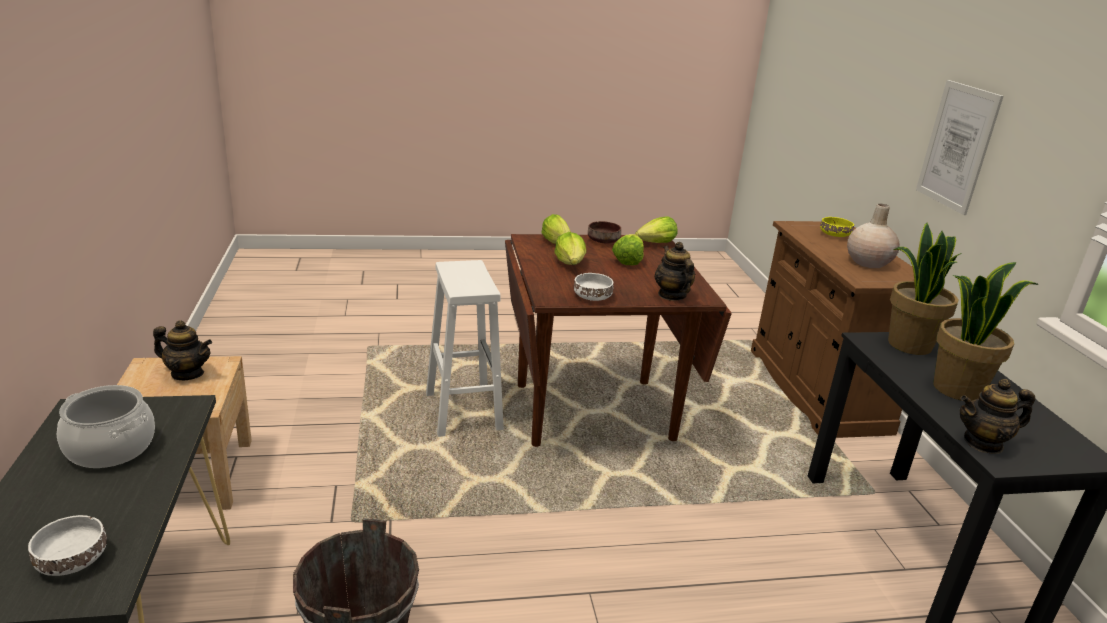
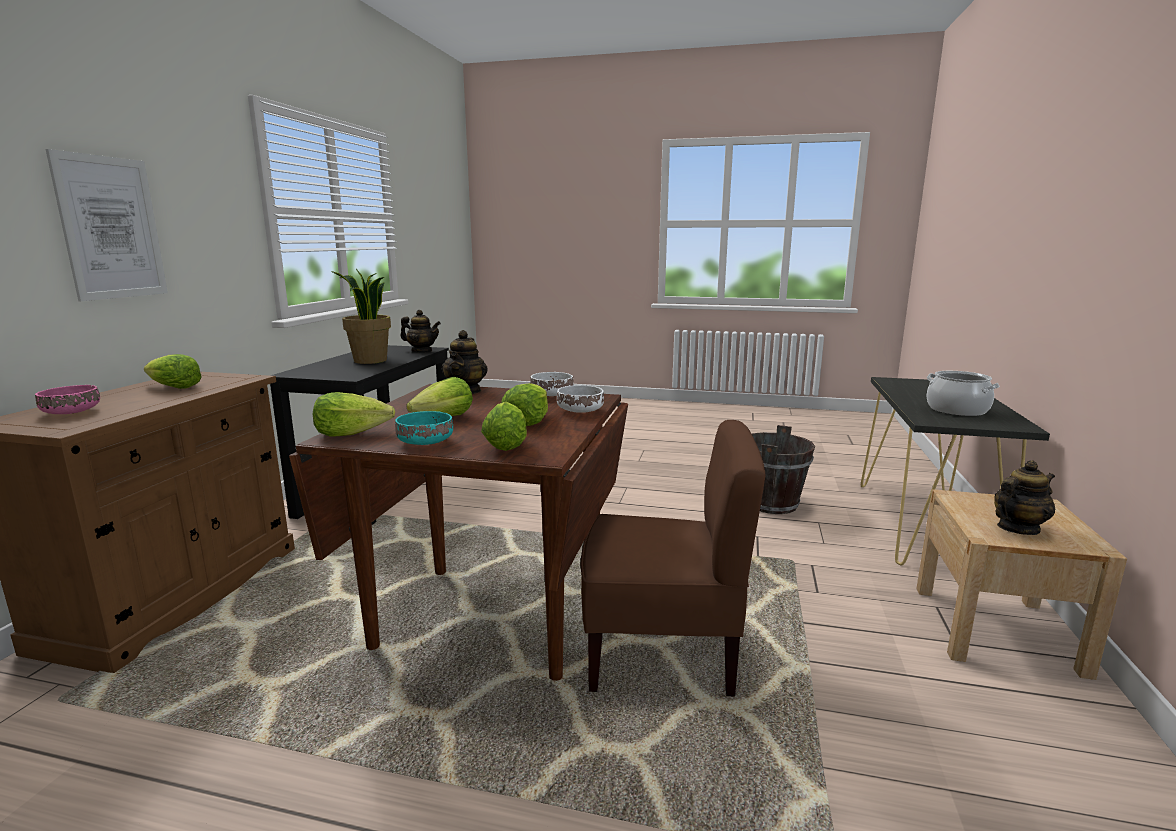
camera: 155 degrees left, 10 degrees down
white bowl [28,515,107,576] -> white bowl moved to [557,385,604,413]
teapot [153,320,212,380] -> teapot turned 120 degrees clockwise [994,460,1055,535]
white stool [426,260,504,437] -> brown chair [581,420,765,697]
brown bowl [588,221,621,243] -> turquoise bowl [395,411,453,445]
yellow bowl [820,217,854,237] -> pink bowl [35,385,100,414]
beige vase [847,204,900,268] -> lettuce [144,354,202,389]
potted plant [888,223,962,355] -> none

